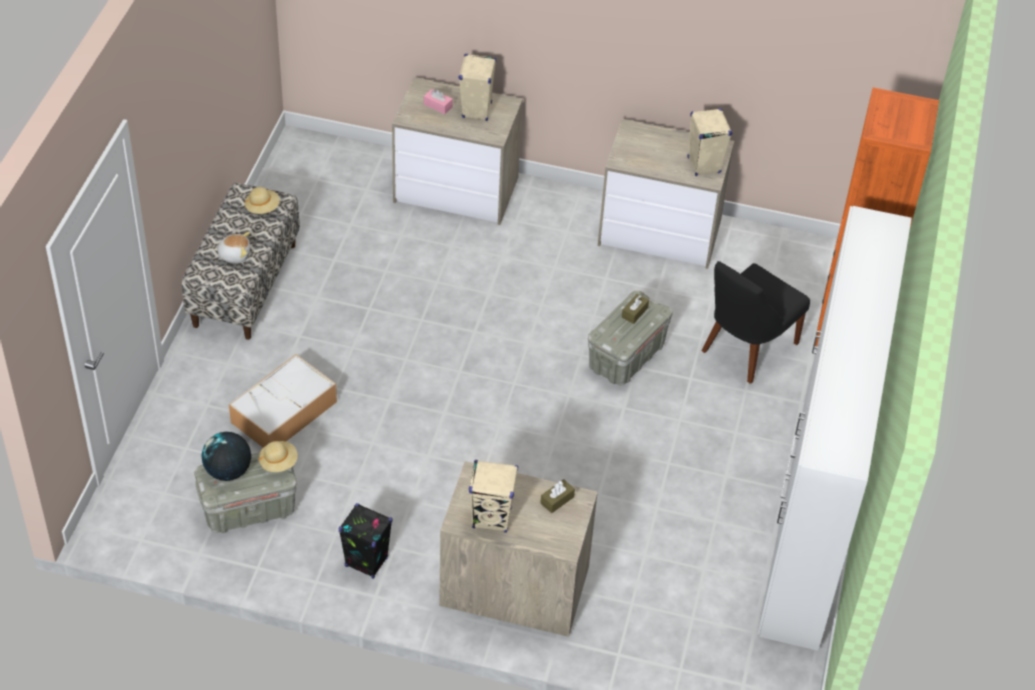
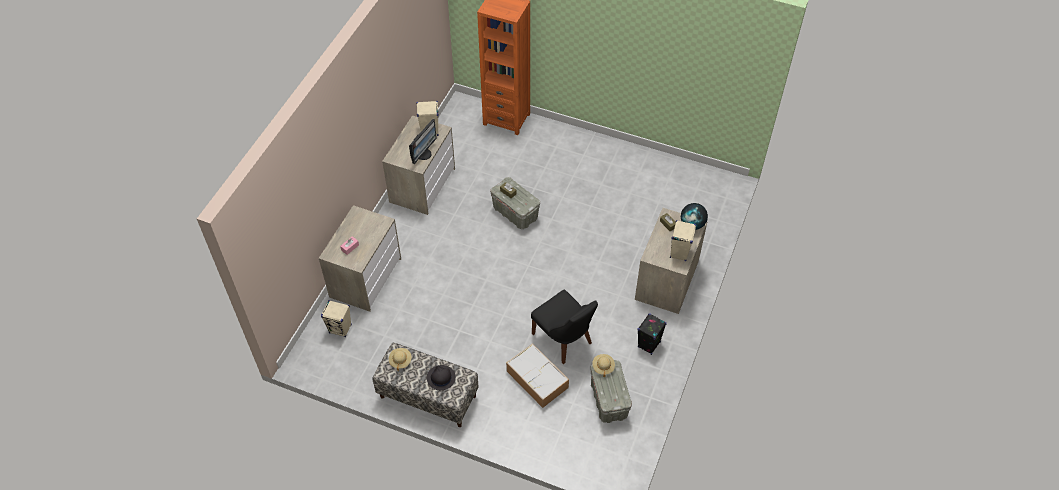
camera: 80 degrees left, 5 degrees up
globe [202,432,251,481] -> globe moved to [681,203,708,230]
plush toy [213,232,250,263] -> black hat [427,365,456,390]
beige speaker [459,54,497,121] -> beige speaker moved to [321,300,352,337]
black chair [702,261,810,384] -> black chair moved to [531,290,598,364]
white wardrobe [757,206,912,651] -> none
none -> monitor [409,119,437,164]

